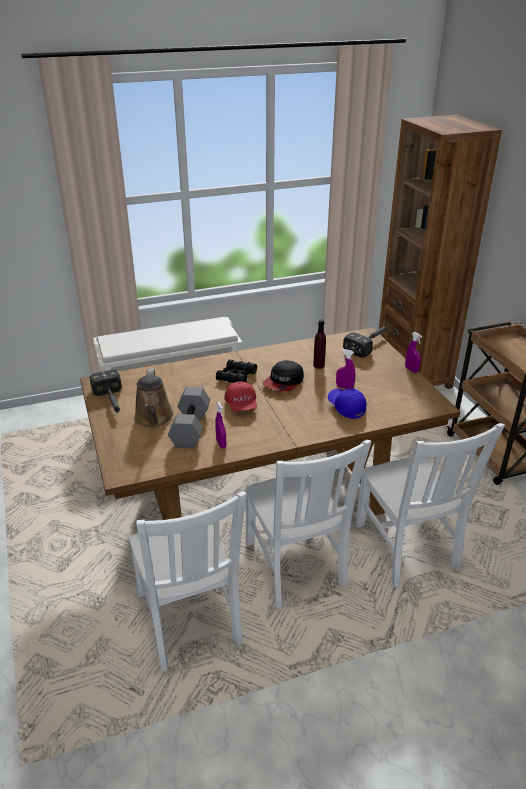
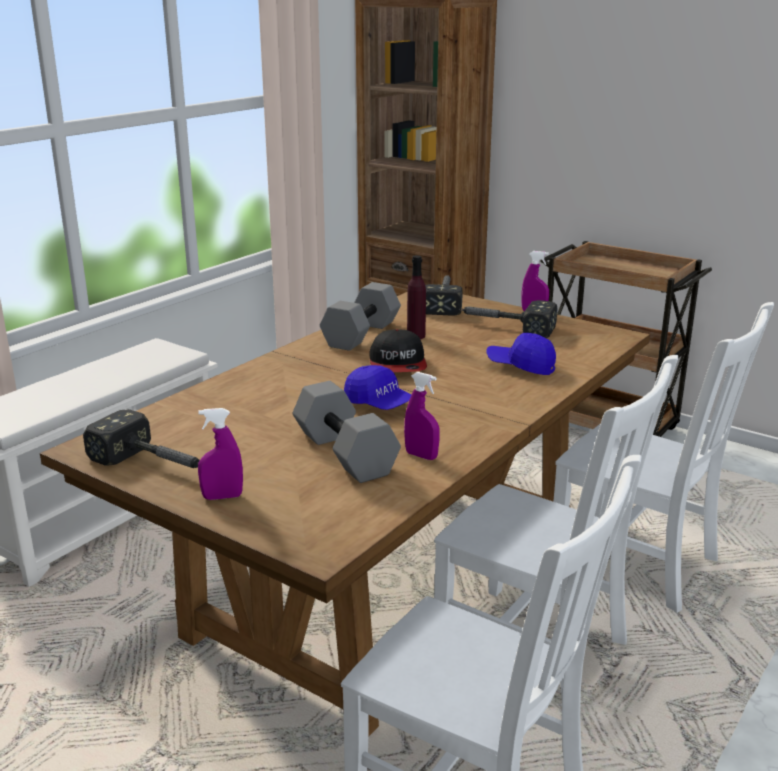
camera: 35 degrees left, 10 degrees down
brown watering can [134,369,174,427] -> none
black binoculars [216,360,257,383] -> none
red cap [224,381,257,411] -> blue cap [344,365,412,410]
purple spray bottle [336,349,355,389] -> purple spray bottle moved to [198,408,243,500]
none -> grey dumbbell [320,282,401,351]
none -> hammer [459,300,558,338]

